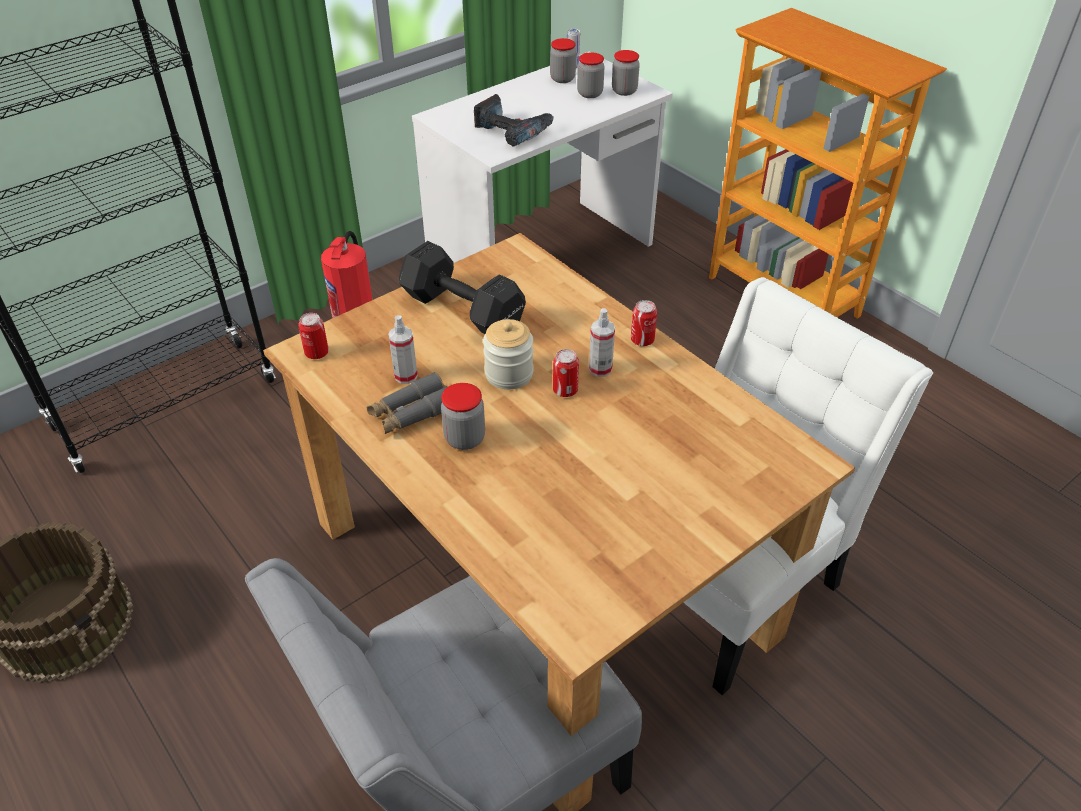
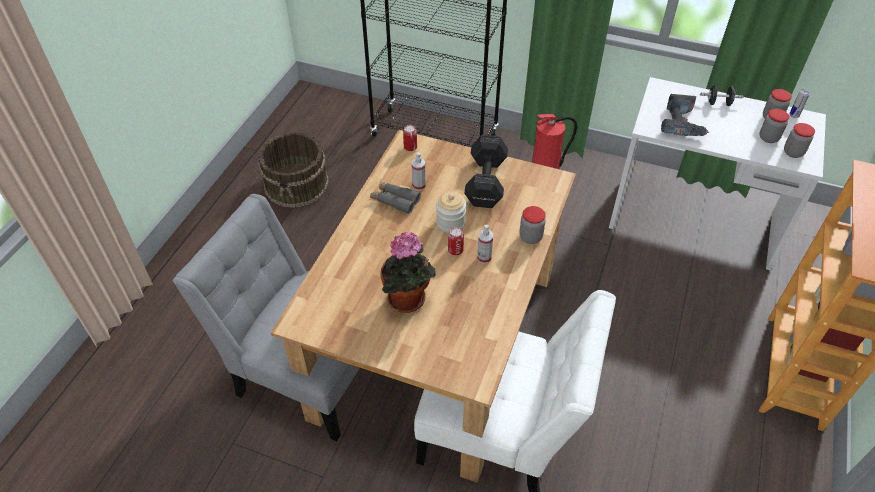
camera: 60 degrees right, 5 degrees up
jar [441,383,485,450] -> jar moved to [519,206,546,244]
can [631,300,657,346] -> none
none -> potted plant [381,232,436,313]
none -> black dumbbell [700,85,744,106]

